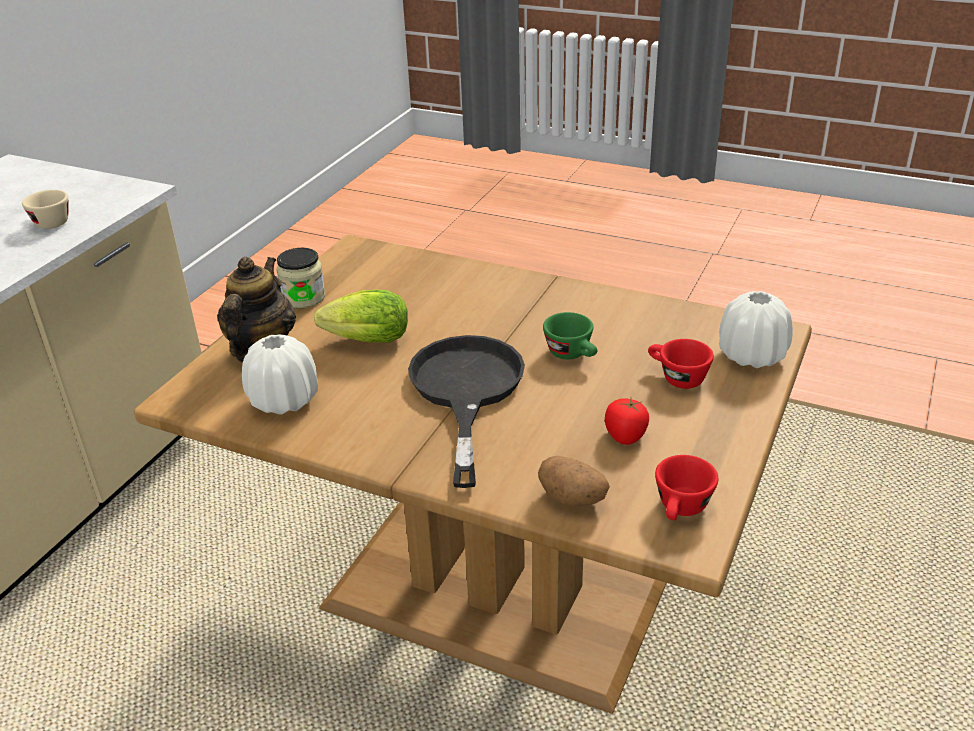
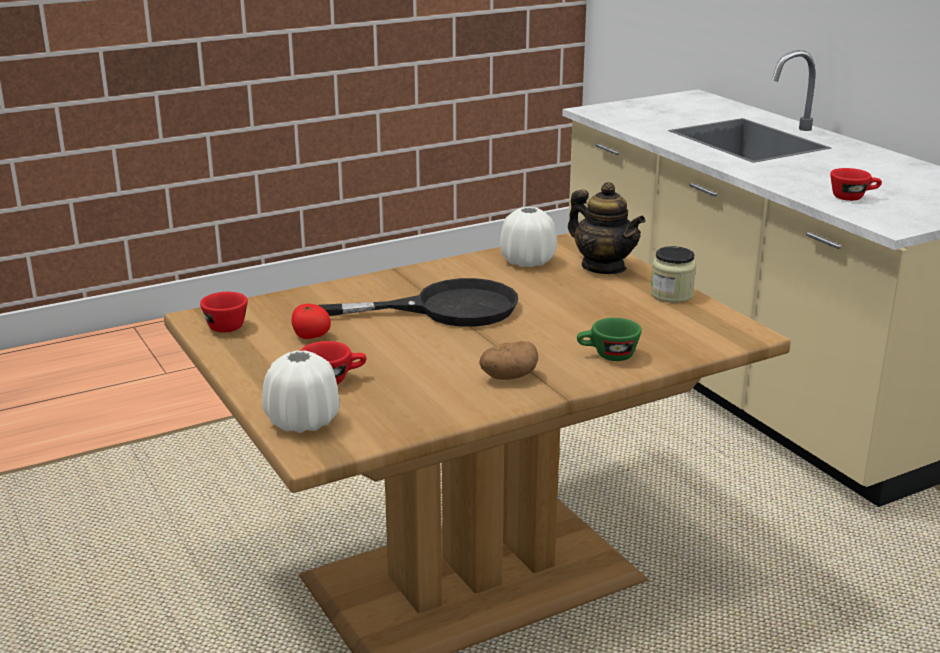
camera: 125 degrees right, 10 degrees down
beige cup [22,190,68,229] -> red cup [830,168,882,201]
lettuce [314,290,408,343] -> none
black frying pan [408,335,525,488] -> black frying pan turned 45 degrees counterclockwise [318,278,518,327]
potato [538,456,610,506] -> potato moved to [479,341,538,380]
green cup [543,312,597,359] -> green cup moved to [577,318,642,361]

